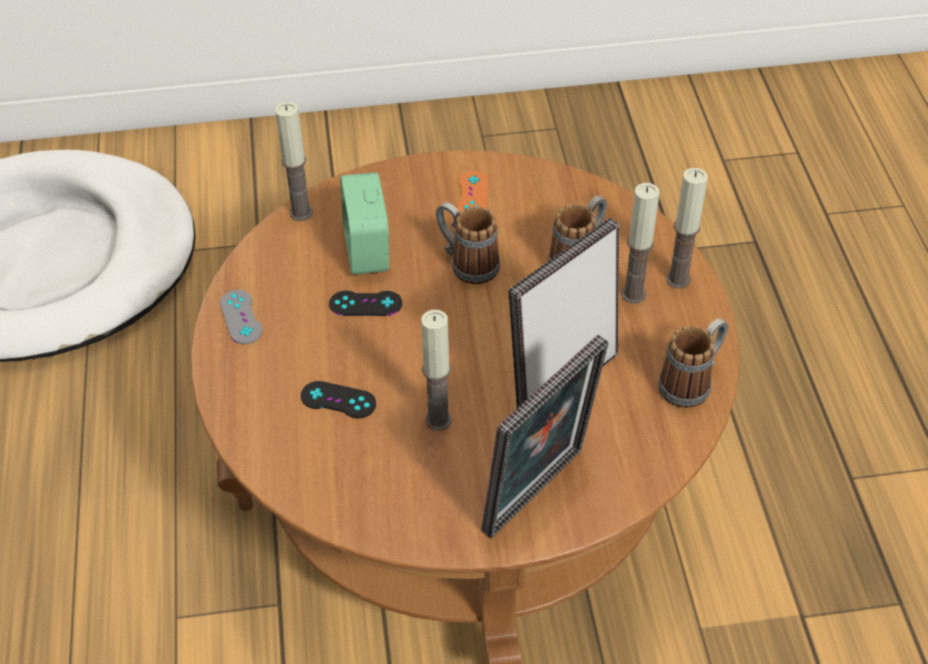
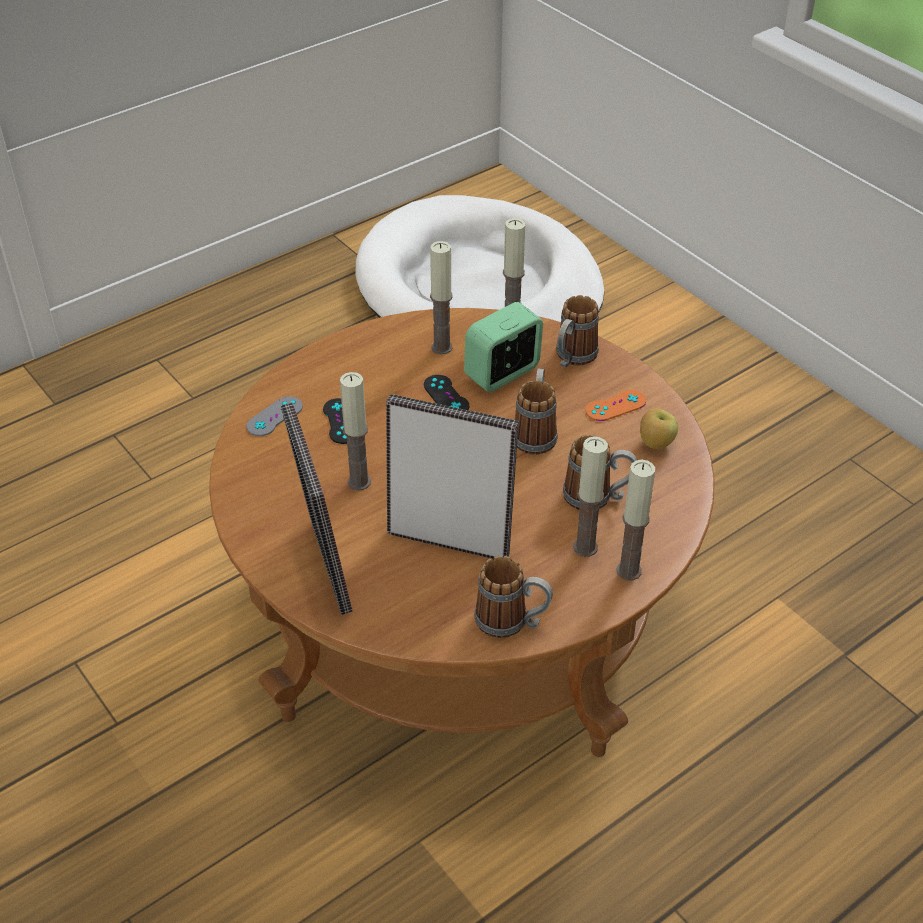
camera: 60 degrees right, 5 degrees down
grey game controller [220,290,262,344] -> grey game controller moved to [246,396,303,436]
picture frame [481,335,609,538] -> picture frame turned 60 degrees clockwise [281,403,353,615]
none -> candle [430,241,453,354]
none -> mug [556,295,599,368]
none -> apple [640,408,678,449]

